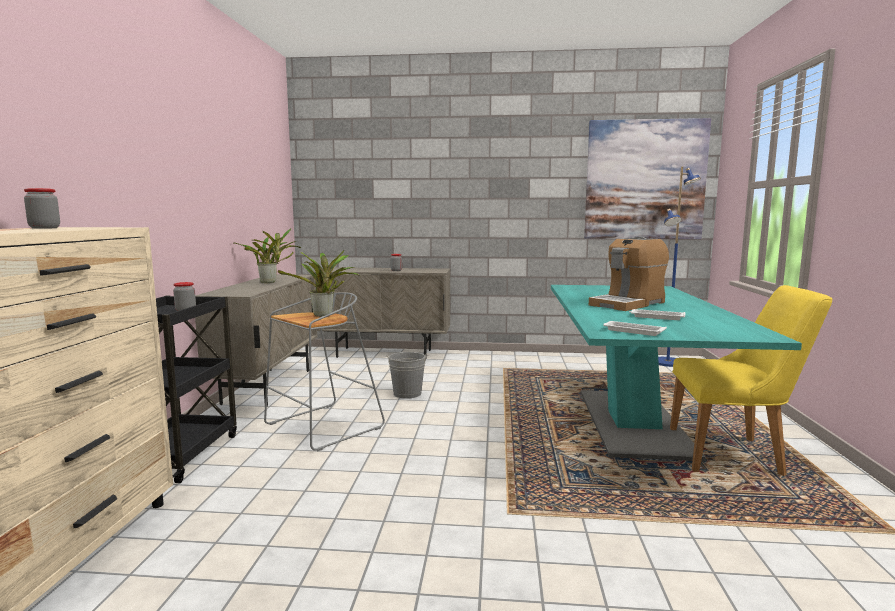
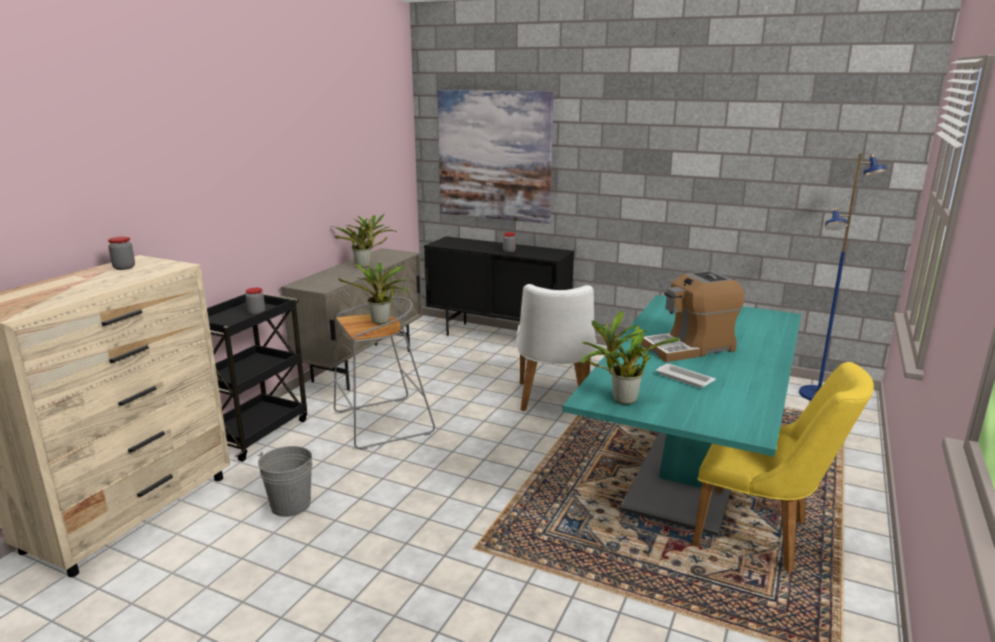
camera: 20 degrees right, 10 degrees up
beige cabinet [313,267,450,359] -> black cabinet [424,237,574,336]
grey bucket [386,352,428,399] -> grey bucket moved to [257,446,312,517]
picture [584,118,711,239] -> picture moved to [437,90,554,224]
white tray [603,321,667,336] -> potted plant [581,311,680,405]
none -> white chair [516,284,596,411]

